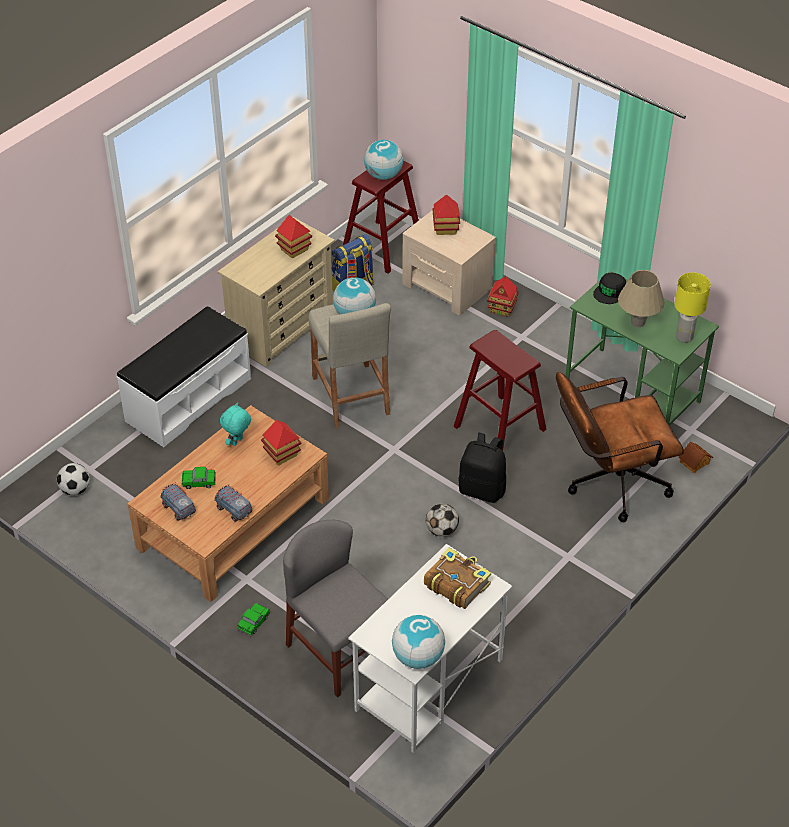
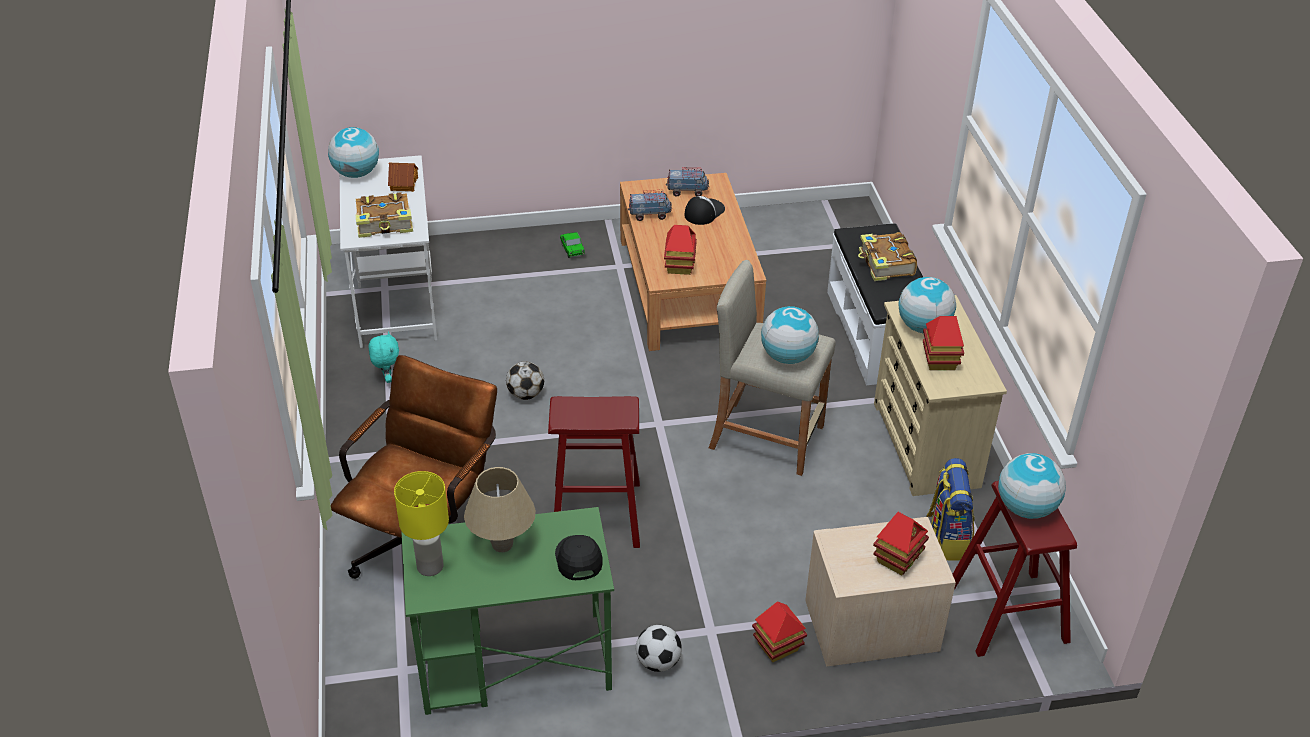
camera: 130 degrees right, 5 degrees down
football [57,463,90,495] -> football moved to [636,625,682,672]
toy car [181,467,216,489] -> cap [685,196,725,225]
turquoise plush toy [220,402,251,446] -> turquoise plush toy moved to [369,331,399,383]
grey chair [283,520,388,697] -> none
black backpack [458,433,506,503] -> none
toy house [678,442,713,473] -> toy house moved to [388,163,418,192]
none -> book [858,232,917,281]
none -> globe [898,277,956,334]

